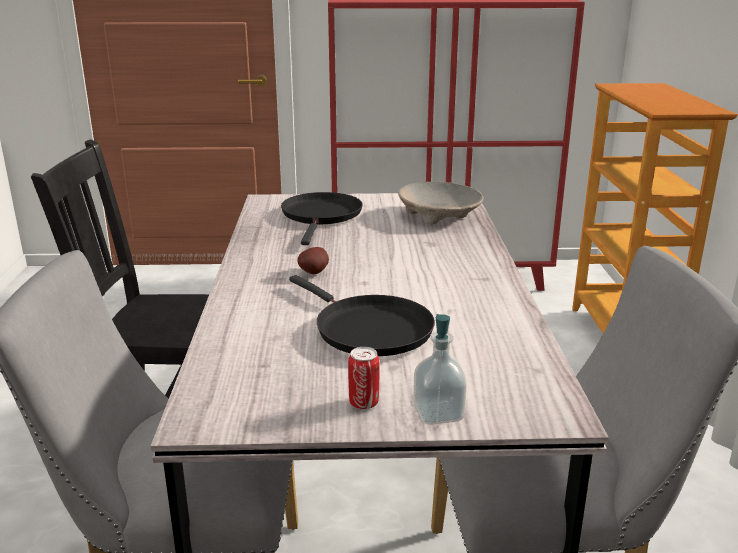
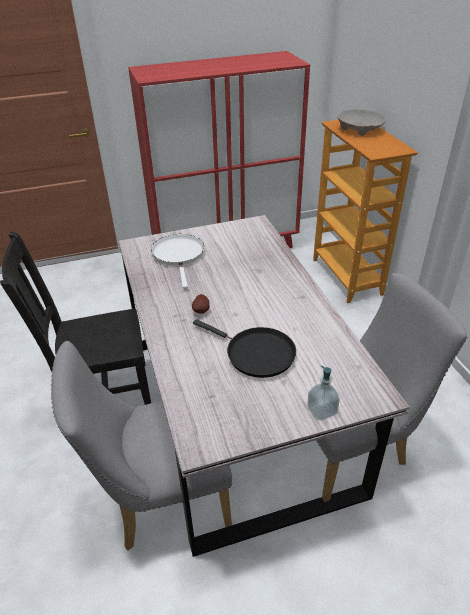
camera: 15 degrees left, 15 degrees up
black frying pan [281,192,363,245] -> white frying pan [151,234,204,289]
can [348,347,379,410] -> none
beige bowl [398,182,483,224] -> beige bowl moved to [337,109,386,136]

